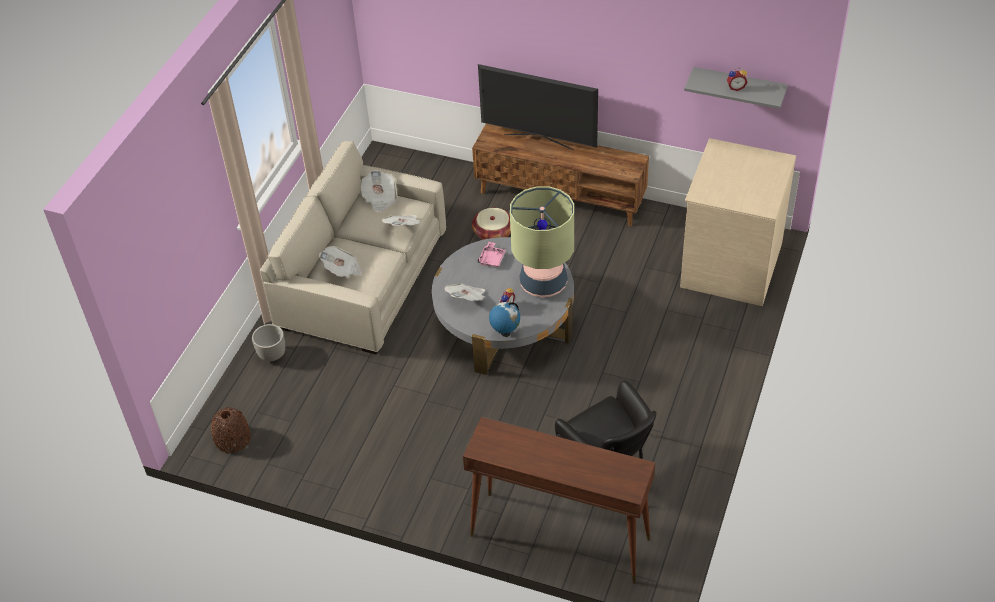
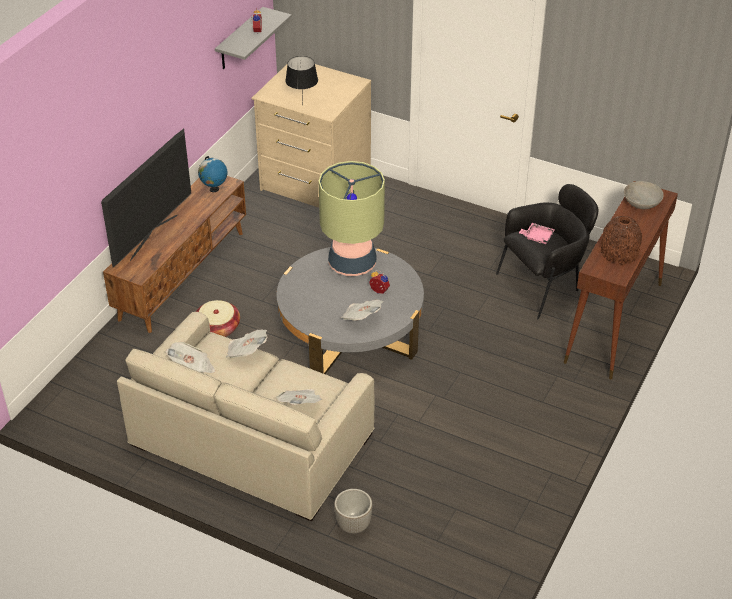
camera: 85 degrees left, 5 degrees down
brown vase [211,407,251,453] -> brown vase moved to [601,216,642,264]
pink tray [477,242,506,267] -> pink tray moved to [519,223,555,244]
globe [489,302,520,337] -> globe moved to [198,156,227,192]
none -> black table lamp [285,56,318,104]
none -> grey bowl [624,181,664,209]

